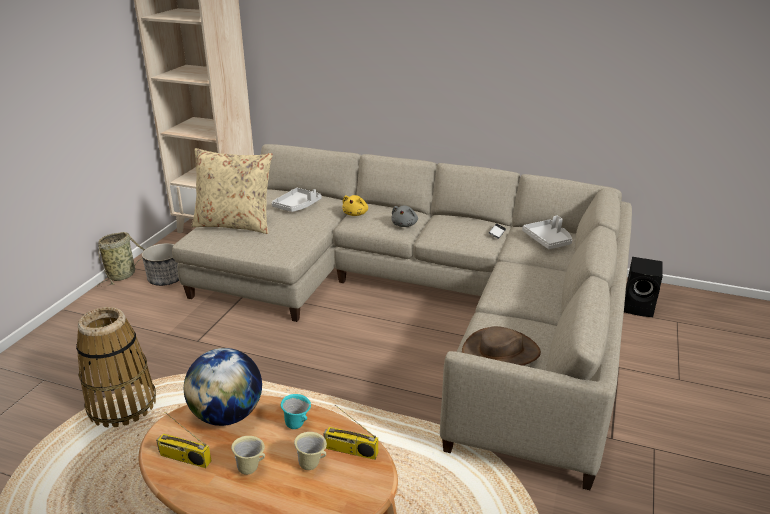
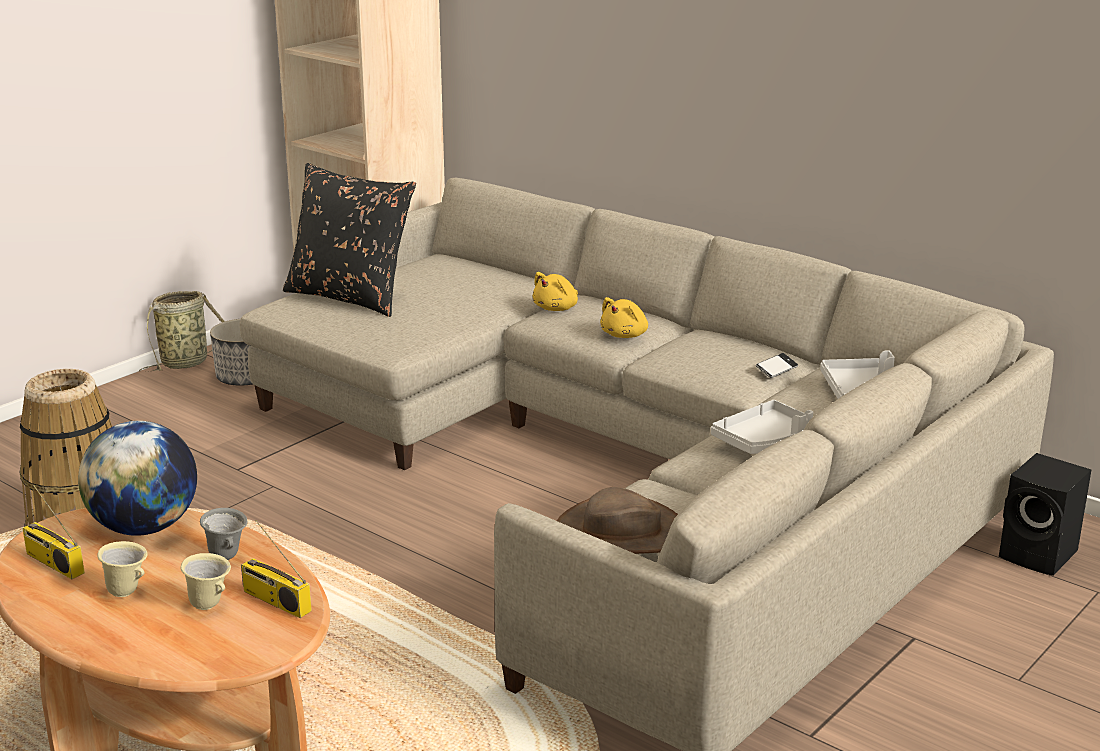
camera: 20 degrees right, 5 degrees down
beige pillow [191,148,273,234] -> black pillow [283,163,416,317]
grey tray [272,188,321,212] -> grey tray moved to [711,400,813,454]
turquoise mug [281,394,311,429] -> grey mug [200,508,248,560]
grey plush toy [391,205,418,227] -> yellow plush toy [600,297,648,338]

